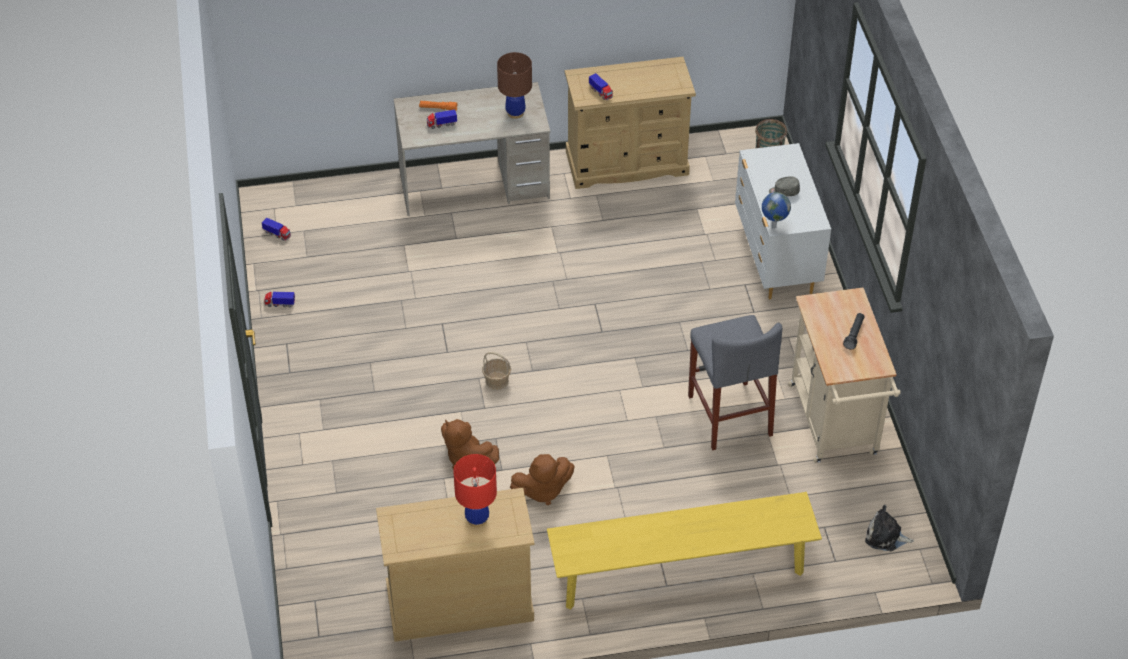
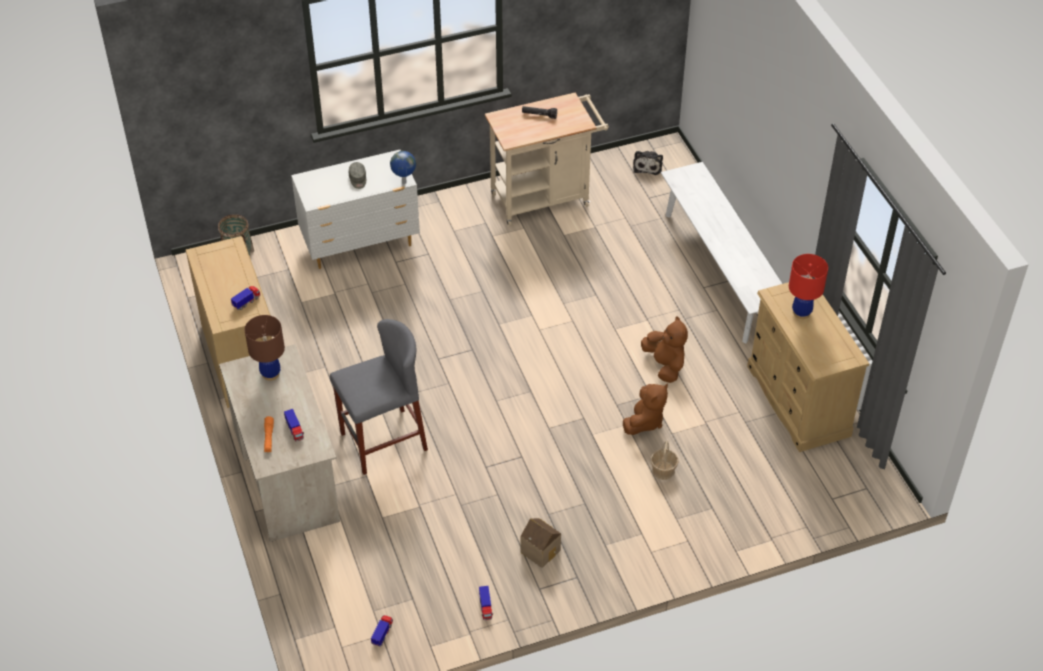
camera: 100 degrees left, 0 degrees up
basket [482,352,511,390] -> basket moved to [651,441,679,480]
yellow bench [547,492,822,610] -> white bench [661,162,782,343]
grey stool [688,315,782,450] -> grey stool moved to [330,319,428,475]
none -> toy house [520,518,561,568]

